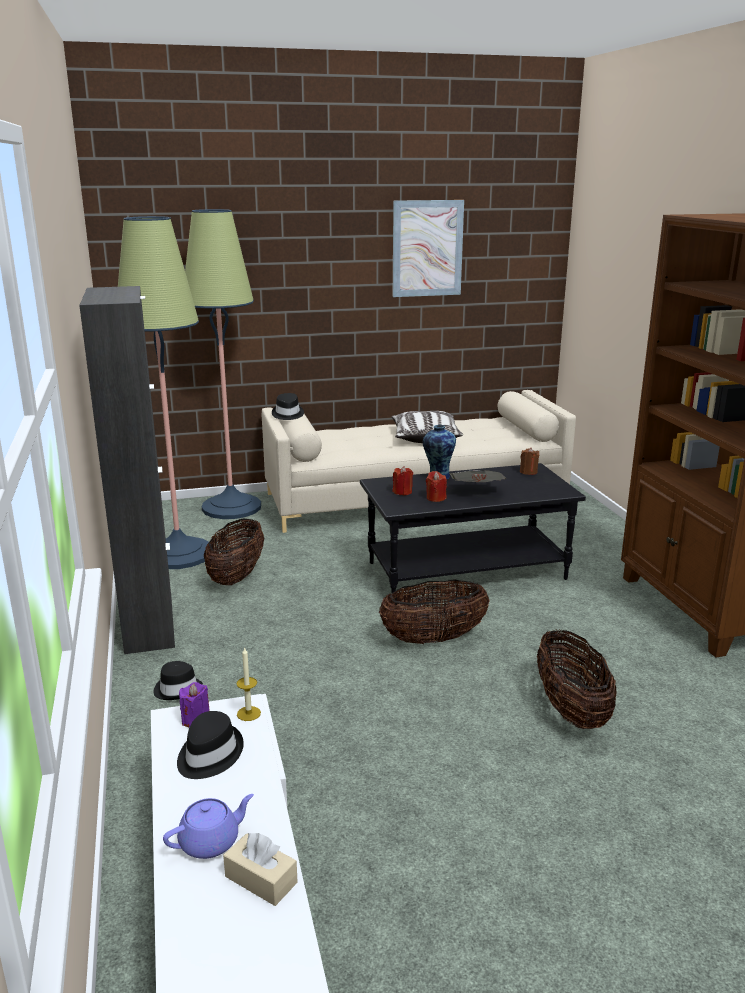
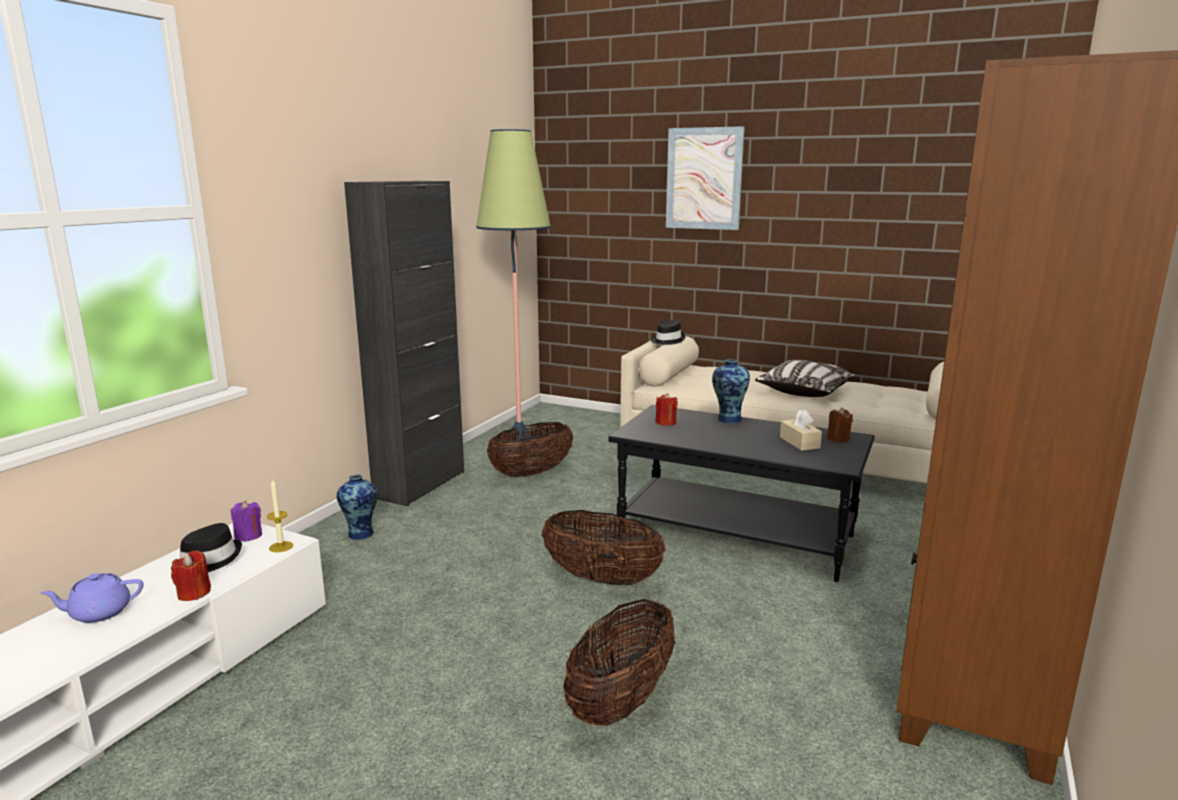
camera: 40 degrees right, 5 degrees down
black hat [154,661,203,700] -> vase [336,474,378,540]
purple teapot [163,794,254,859] -> purple teapot turned 150 degrees clockwise [40,573,143,623]
floor lamp [185,209,261,519] -> none
beige tissue box [223,833,298,906] -> beige tissue box moved to [780,409,822,451]
picture [393,200,464,297] -> picture moved to [666,126,745,230]
red candle [426,471,447,502] -> red candle moved to [171,551,211,601]
newspaper [449,470,506,482] -> none

